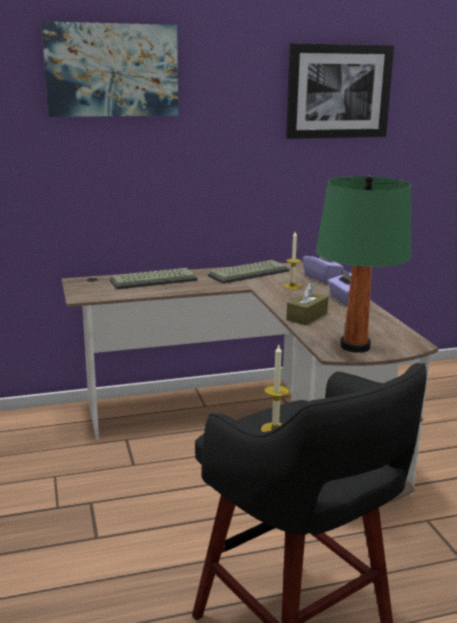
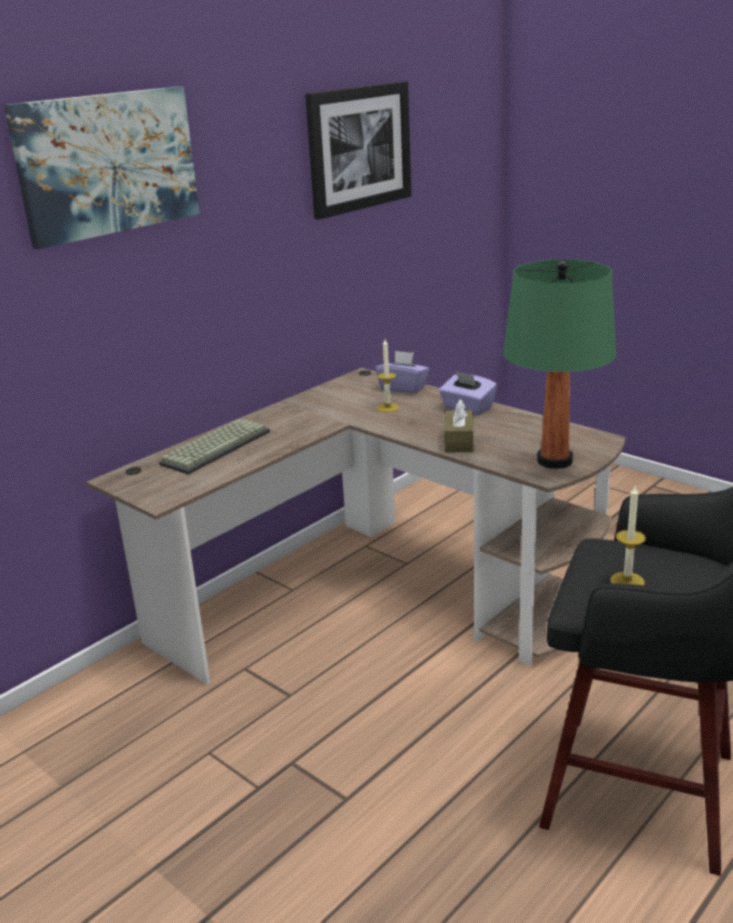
camera: 30 degrees left, 5 degrees up
keyboard [208,260,290,284] -> none

